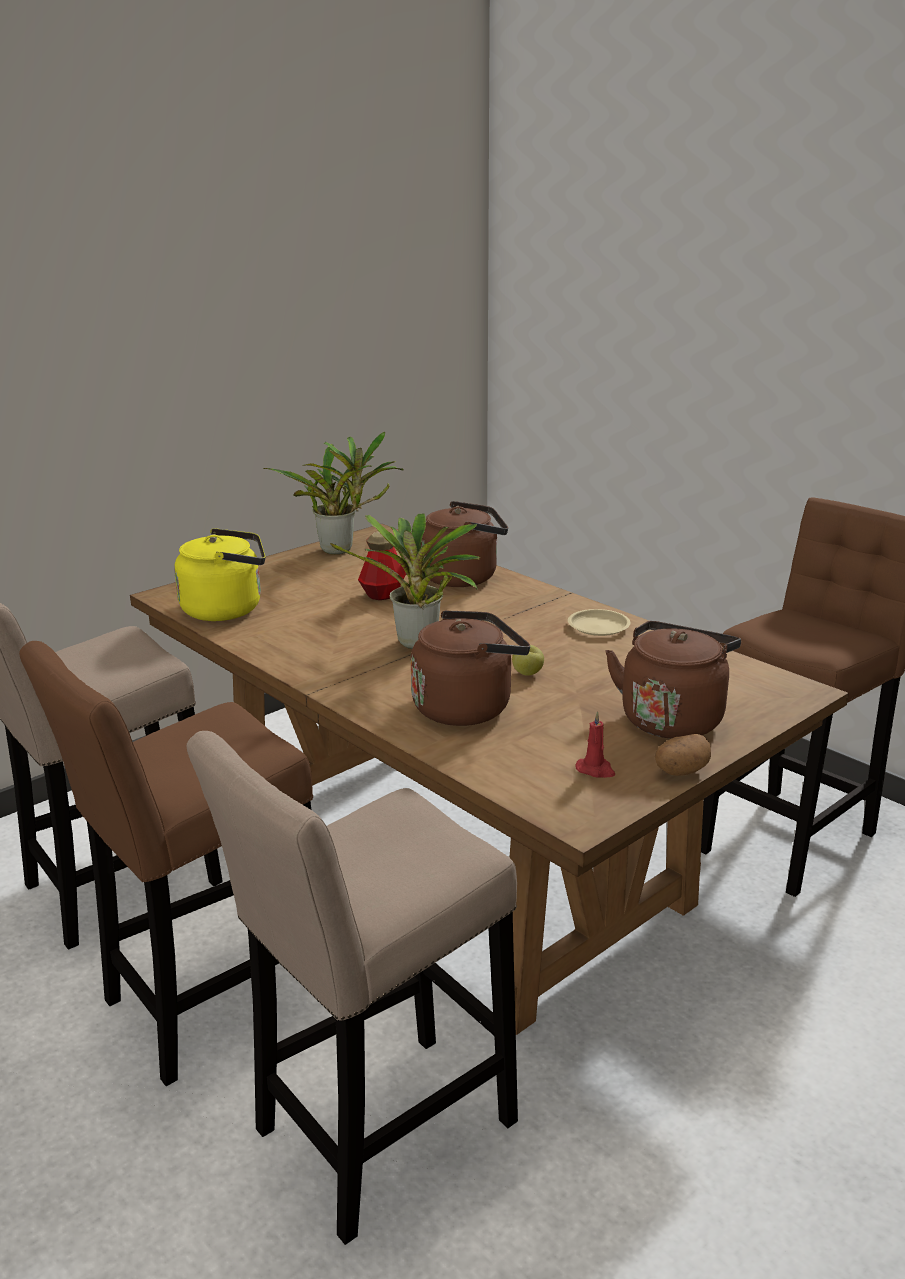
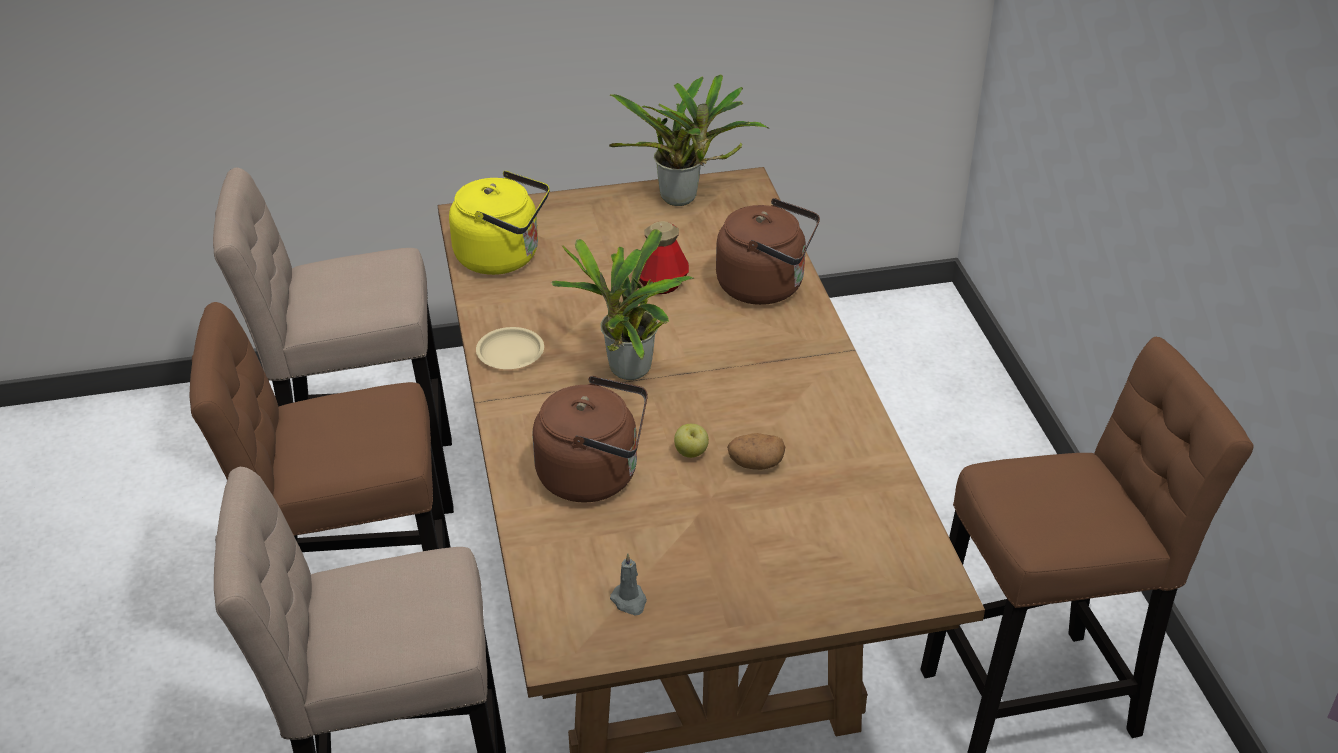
camera: 30 degrees right, 15 degrees up
beige plate [568,609,631,636] -> beige plate moved to [476,327,544,369]
red candle [575,711,615,778] -> grey candle [610,553,647,615]
brown kettle [605,621,741,739] -> none
potato [655,734,711,776] -> potato moved to [727,433,785,470]

